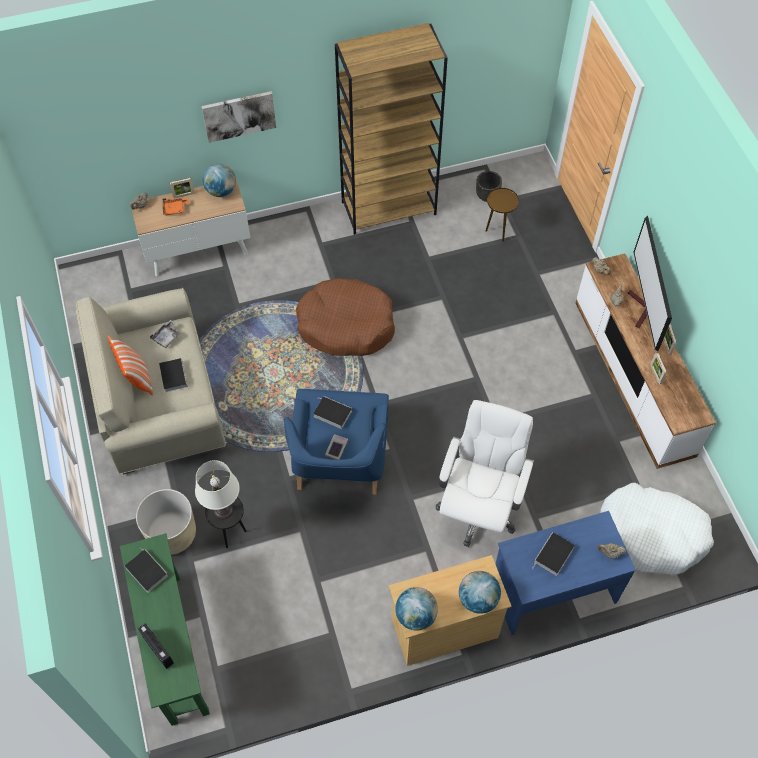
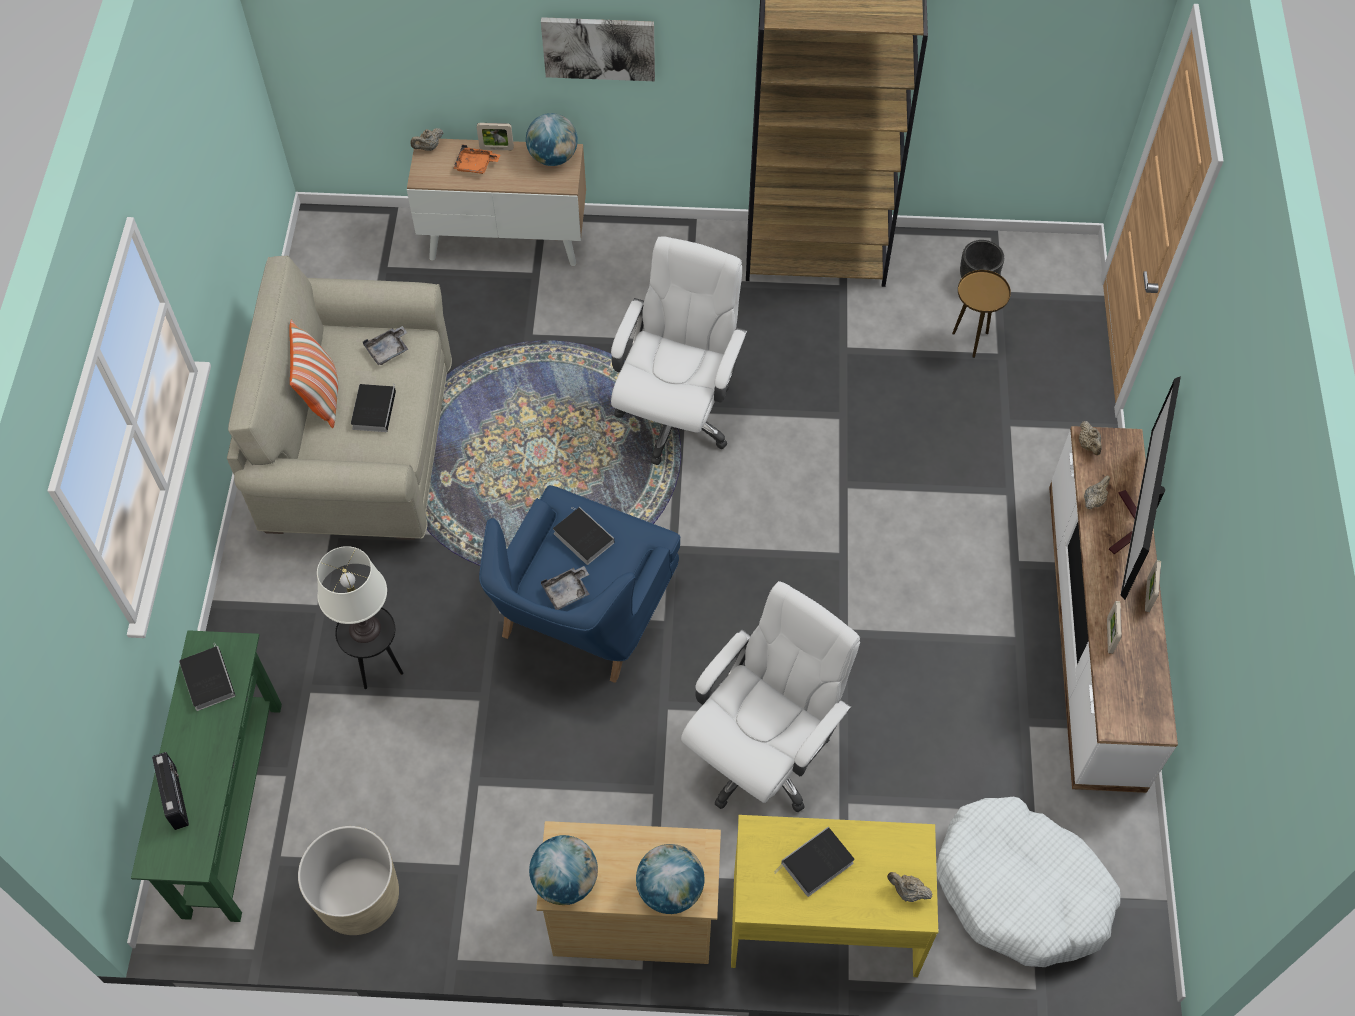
camera: 20 degrees right, 0 degrees up
beige planter [136,489,196,555] -> beige planter moved to [298,826,399,935]
brown dog bed [296,278,395,356] -> white office chair [611,236,747,465]
book [325,434,348,459] -> grey tray [541,566,589,610]
blue desk [495,511,636,635] -> yellow desk [731,815,938,977]

